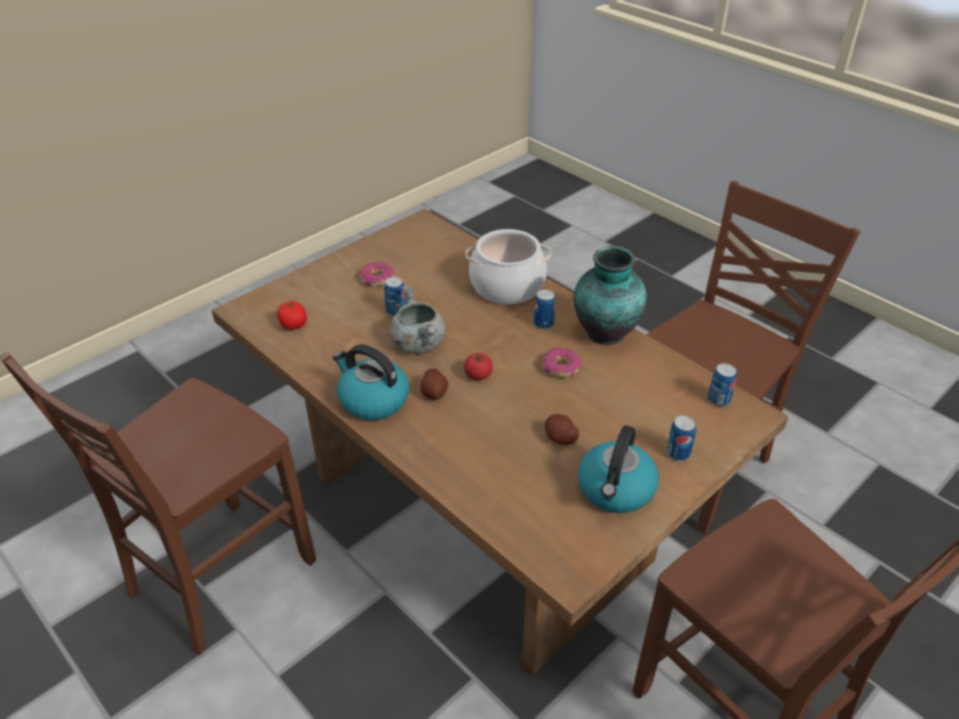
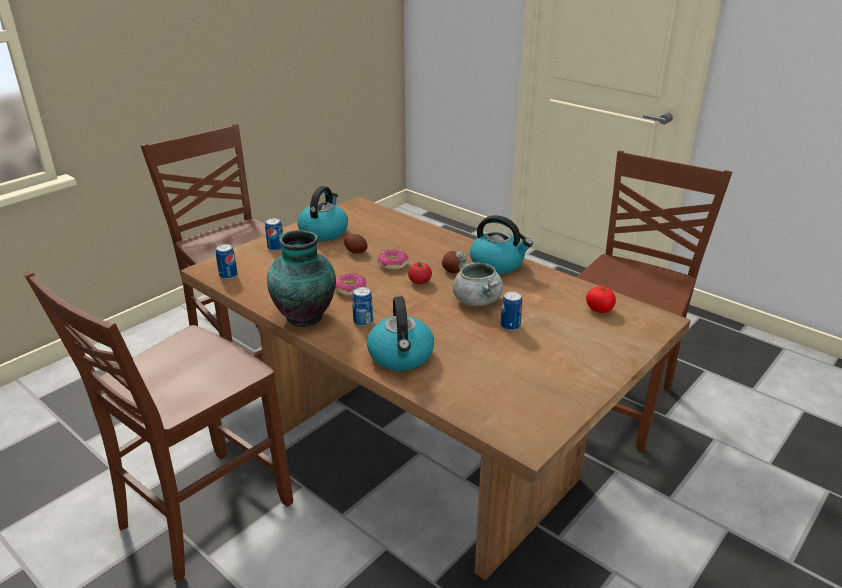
camera: 175 degrees right, 10 degrees down
donut [360,262,394,287] -> donut moved to [378,249,409,270]
cooking pot [466,229,551,304] -> kettle [367,296,434,371]

